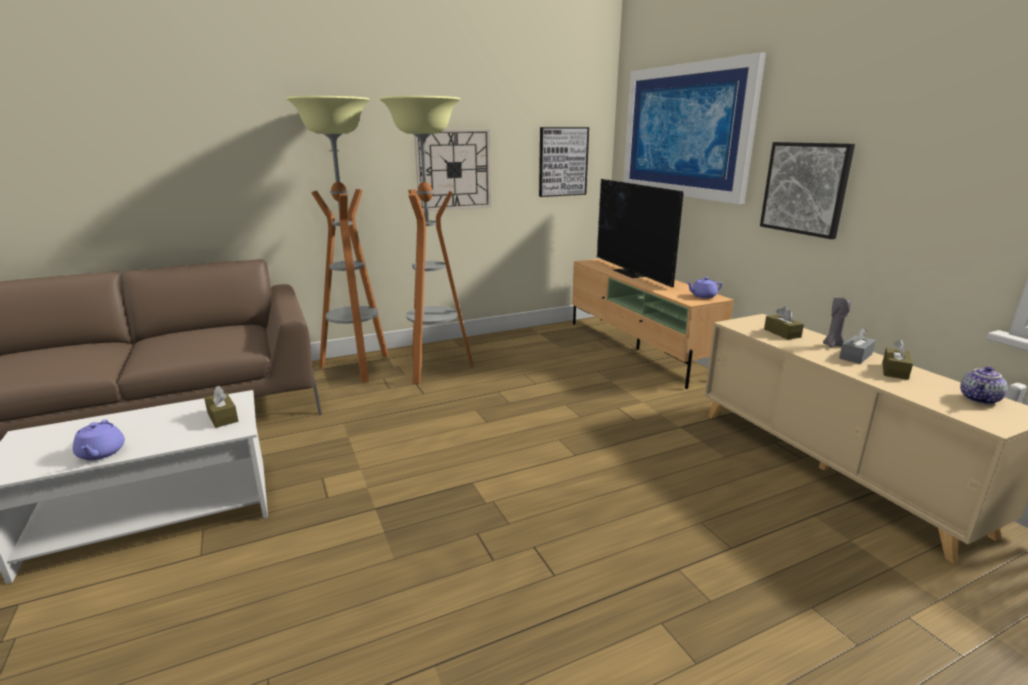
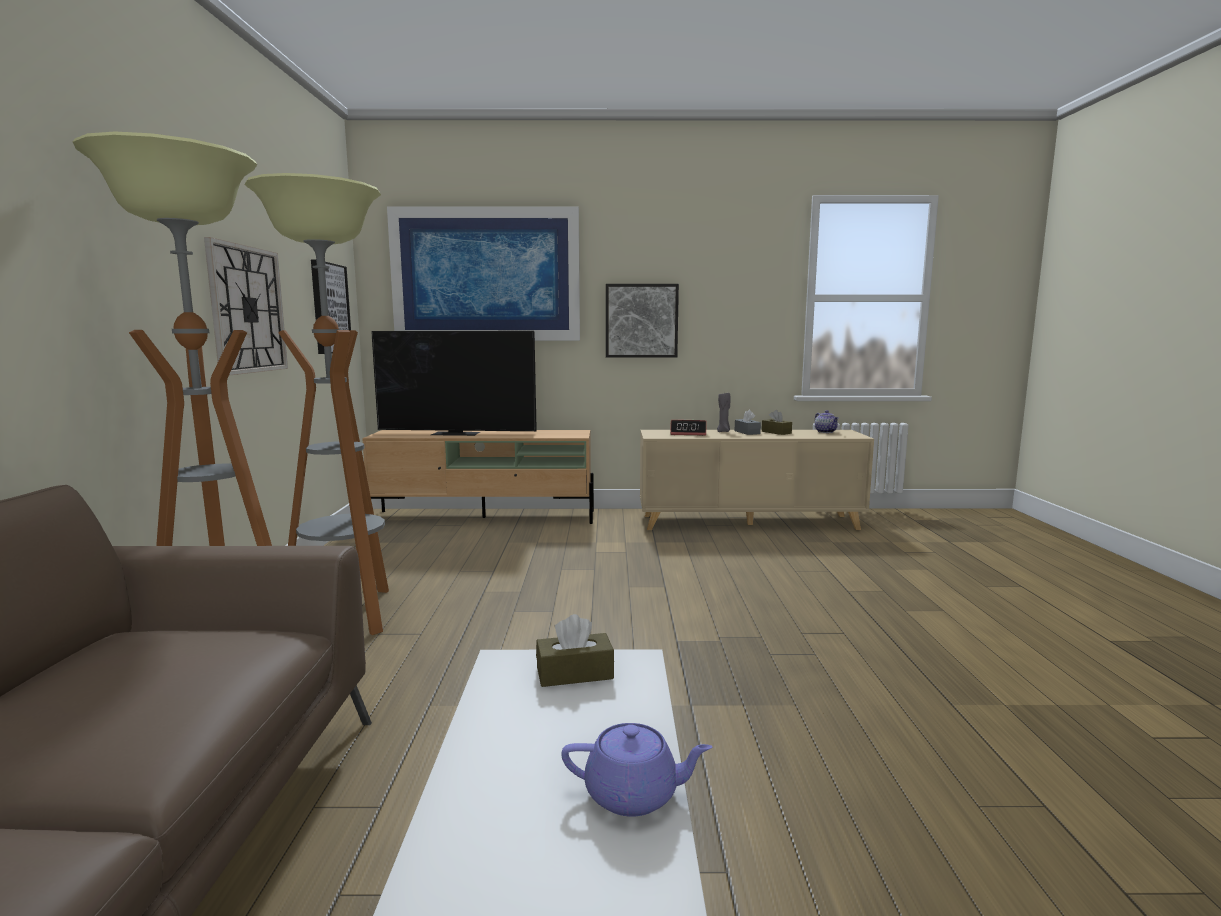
camera: 65 degrees left, 10 degrees down
purple teapot [686,277,722,298] -> none
brown tissue box [764,307,804,340] -> alarm clock [670,420,706,436]

